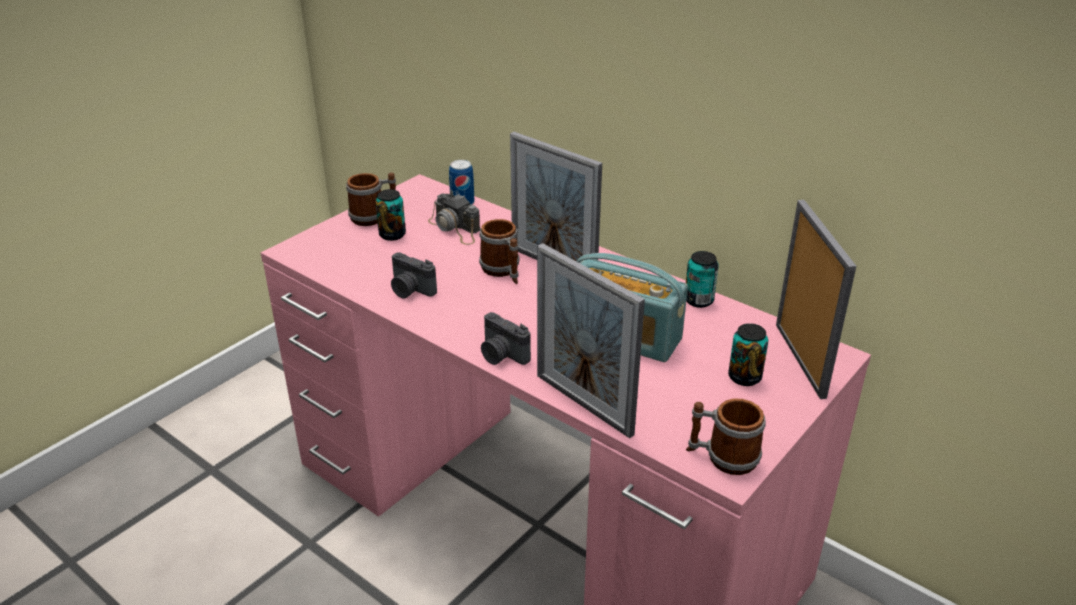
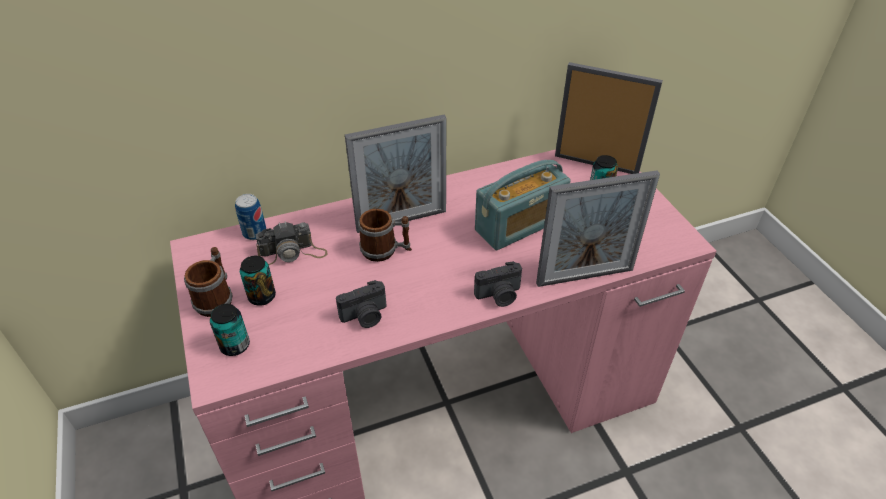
camera: 60 degrees left, 10 degrees up
can [686,251,719,308] -> can moved to [210,304,250,356]
mug [686,398,766,475] -> none

